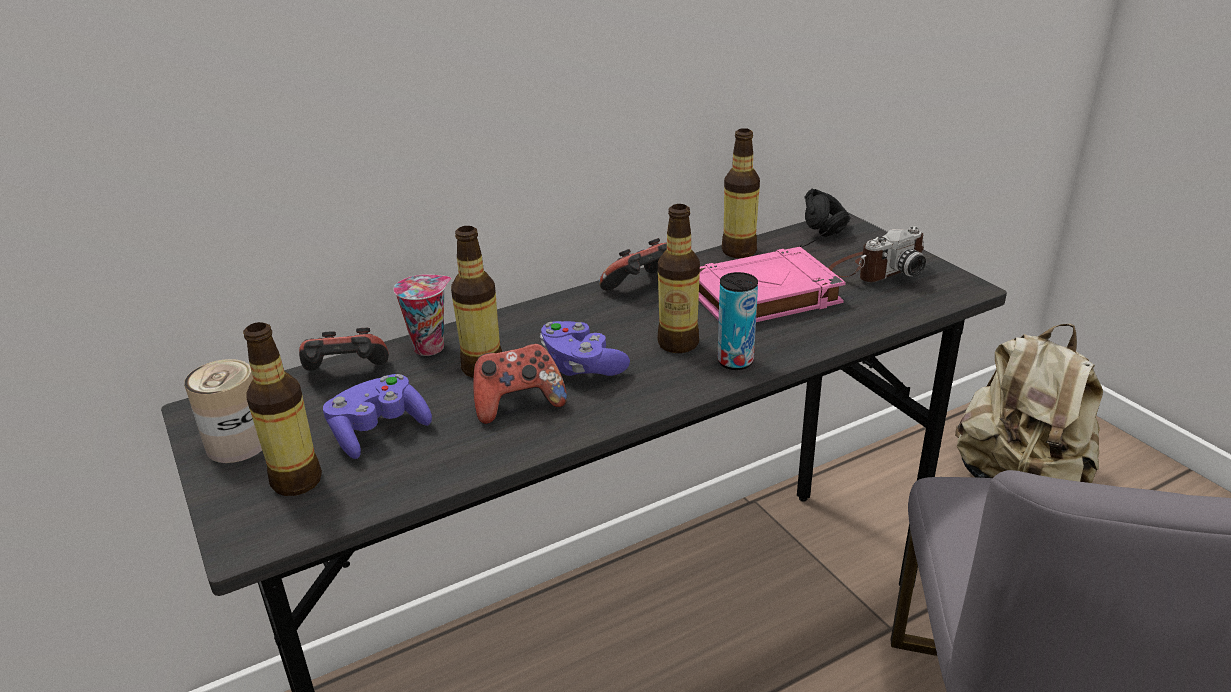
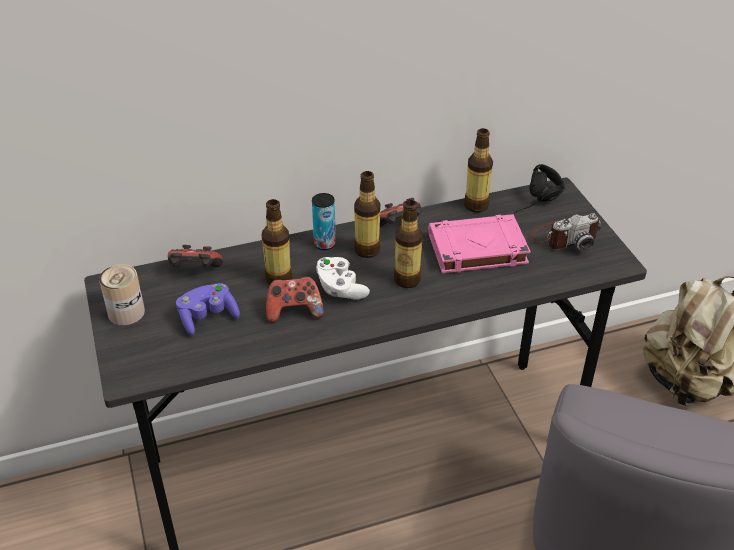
camera: 10 degrees right, 10 degrees up
bottle [243,322,322,496] -> bottle moved to [354,171,381,258]
cup [394,274,452,356] -> none
purple game controller [540,321,630,376] -> white game controller [316,257,370,300]
can [717,272,758,370] -> can moved to [312,193,336,250]

